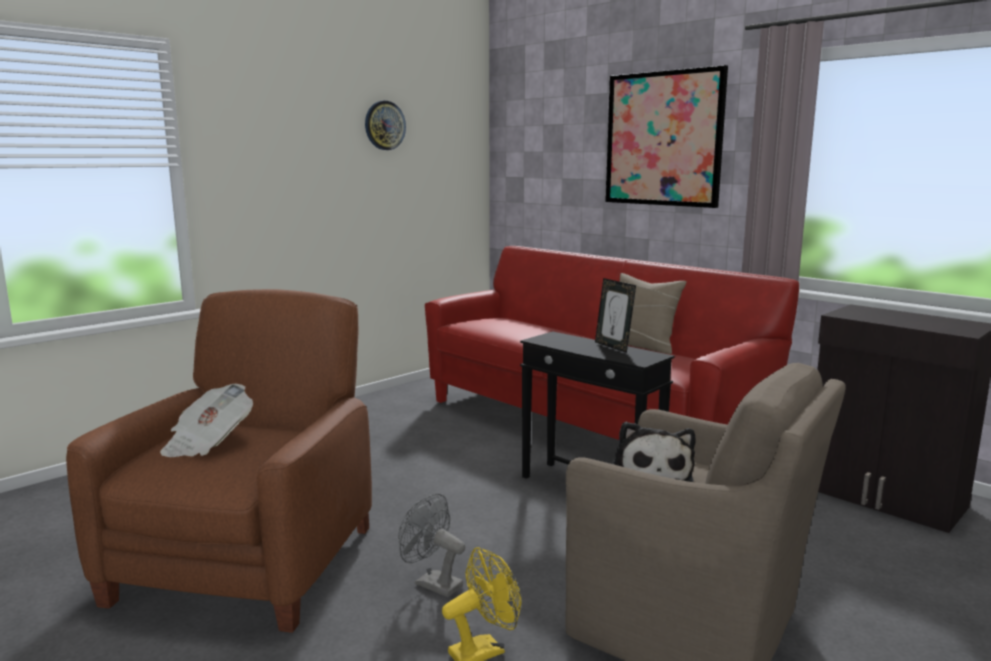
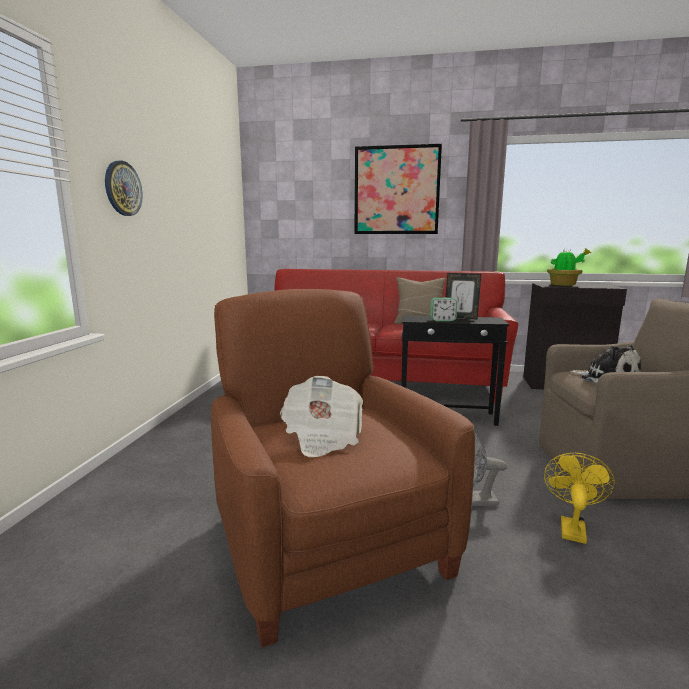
camera: 35 degrees left, 0 degrees up
wall clock [365,101,406,150] -> wall clock moved to [105,161,143,216]
none -> alarm clock [430,297,457,321]
none -> potted plant [547,248,591,286]

